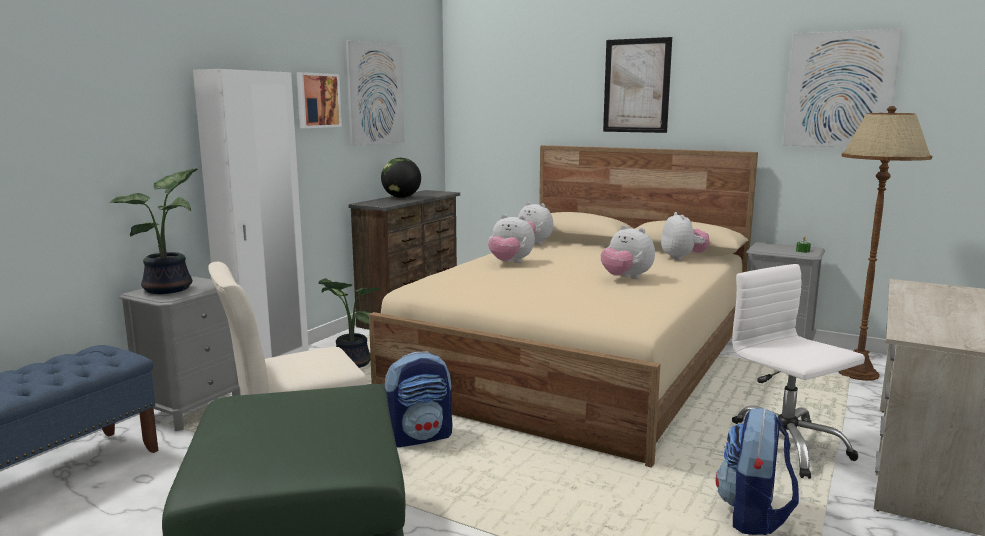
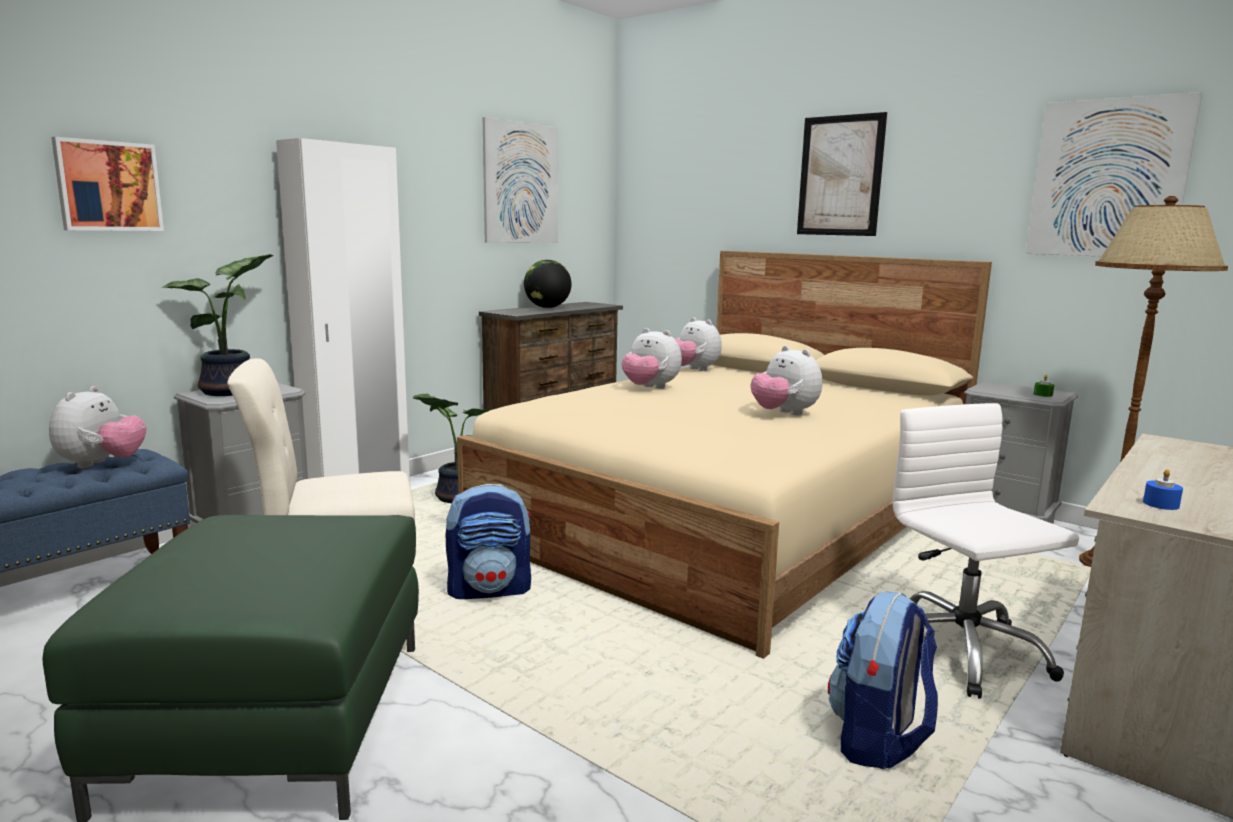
camera: 10 degrees right, 0 degrees up
picture [297,72,342,128] -> picture moved to [51,137,164,231]
plush toy [661,212,709,260] -> plush toy moved to [49,386,146,468]
none -> blue candle [1143,469,1183,510]

